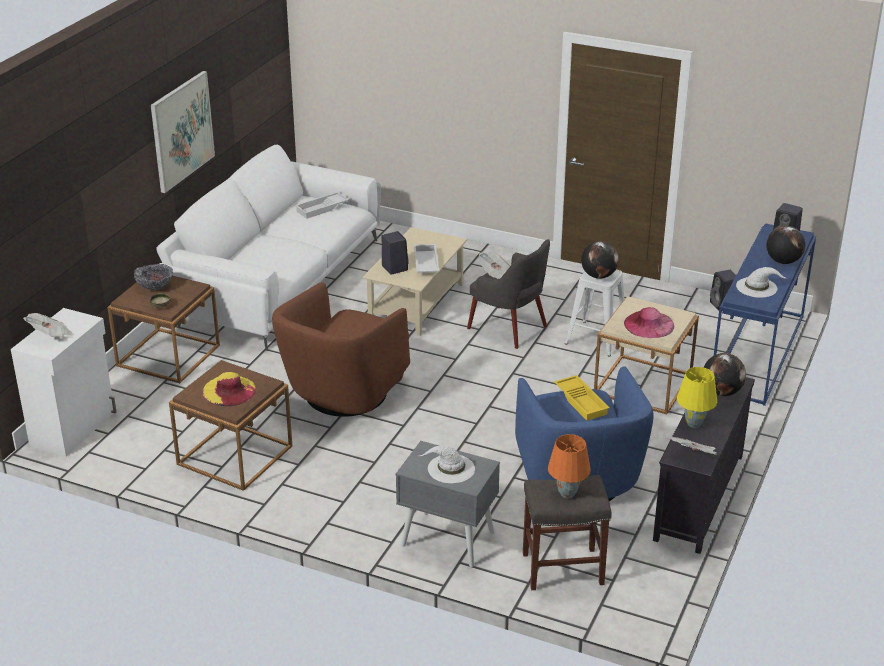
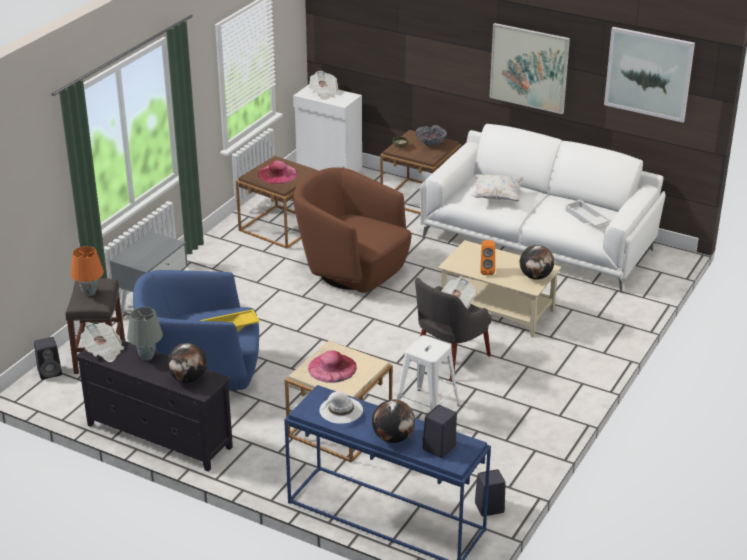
camera: 95 degrees right, 0 degrees up
yellow hat [202,372,256,406] -> pink hat [258,160,297,184]
black speaker [381,231,409,275] -> black speaker moved to [34,337,62,380]
white tray [414,244,439,273] -> orange speaker [480,240,495,275]
white hat [419,446,475,483] -> none
globe [581,241,619,279] -> globe moved to [520,245,554,280]
yellow table lamp [677,367,717,428] -> grey table lamp [127,307,163,361]
none -> white pillow [471,174,524,201]
none -> picture [604,27,695,123]

